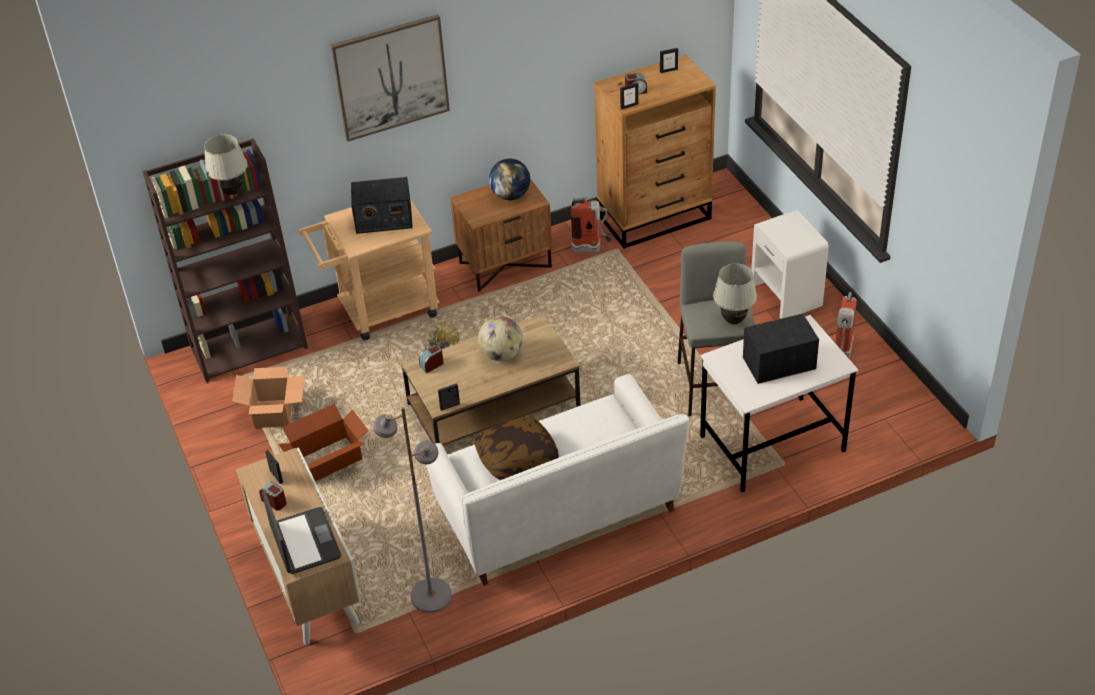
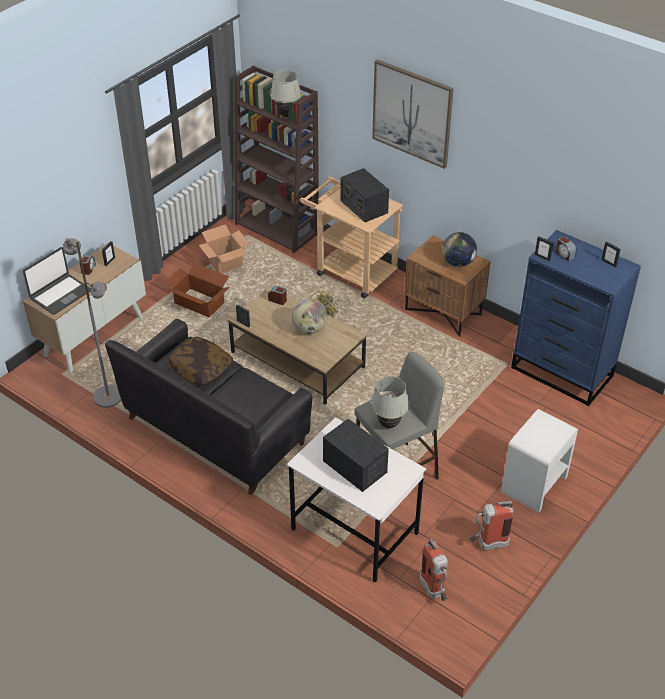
camera: 60 degrees right, 0 degrees up
white sofa [426,374,689,586] -> black sofa [105,319,312,495]
fire extinguisher [571,197,612,253] -> fire extinguisher moved to [419,539,448,601]
brown dresser [594,55,716,249] -> blue dresser [511,230,641,406]

